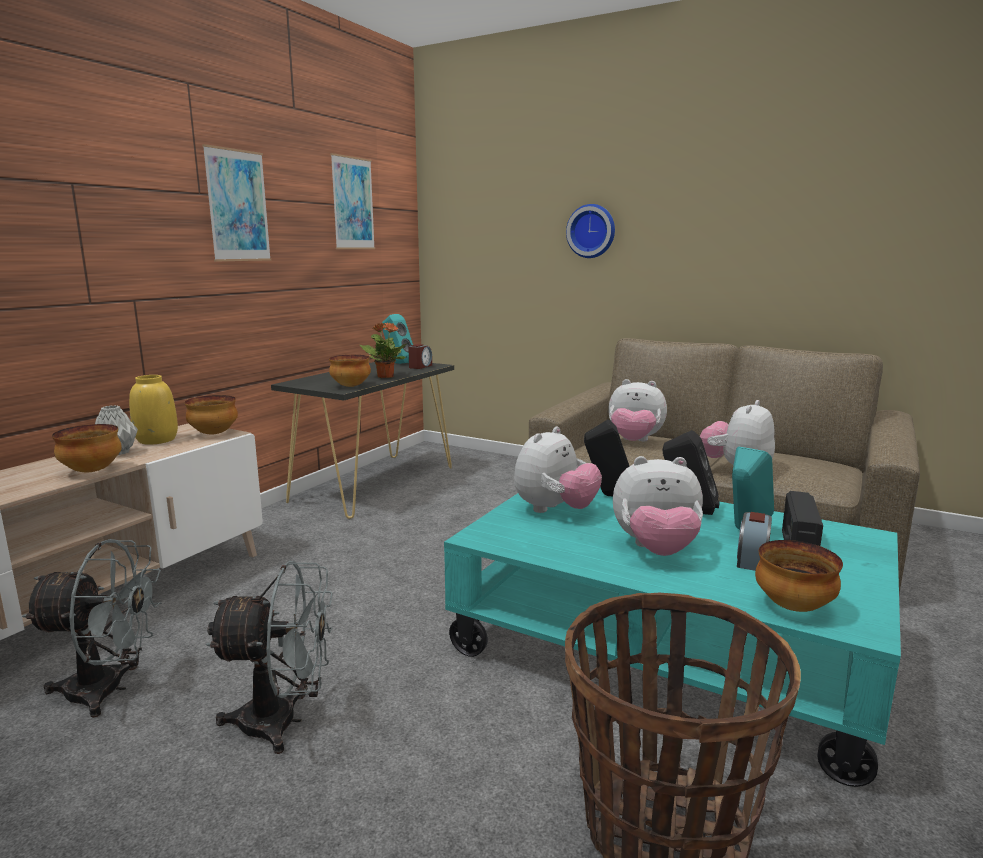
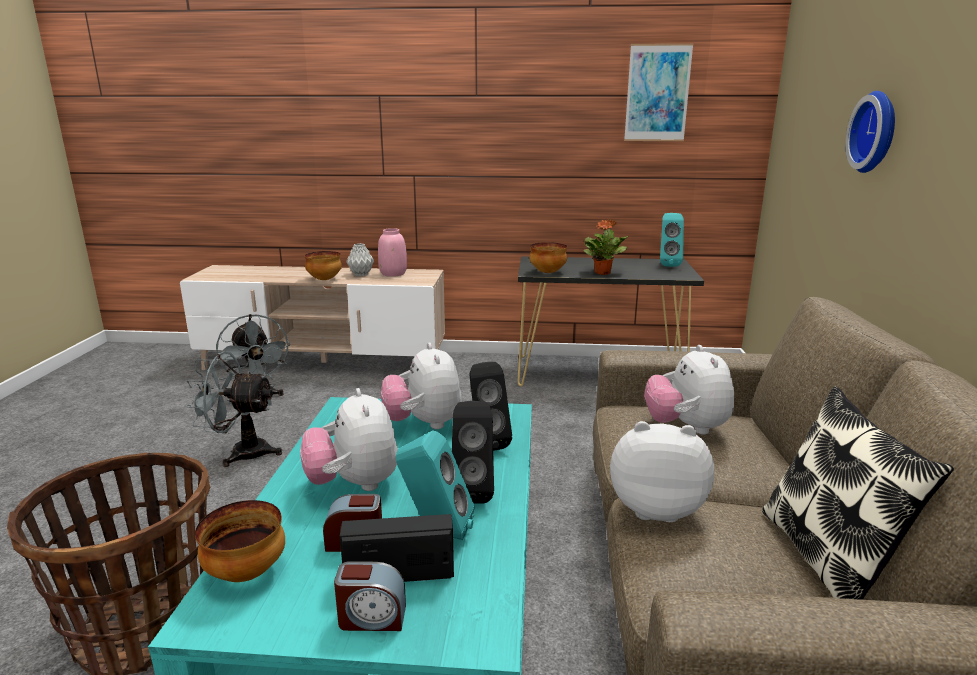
camera: 65 degrees right, 5 degrees up
yellow vase [129,375,178,445] -> pink vase [378,228,407,277]
bowl [185,395,238,435] -> none
picture [202,144,271,261] -> none
grey fan [205,561,333,754] -> grey fan turned 120 degrees clockwise [186,352,282,467]
alarm clock [408,344,432,369] -> alarm clock moved to [334,561,406,631]
plush toy [514,426,602,513] -> plush toy turned 60 degrees clockwise [381,343,462,429]
none -> pillow [762,386,954,600]

